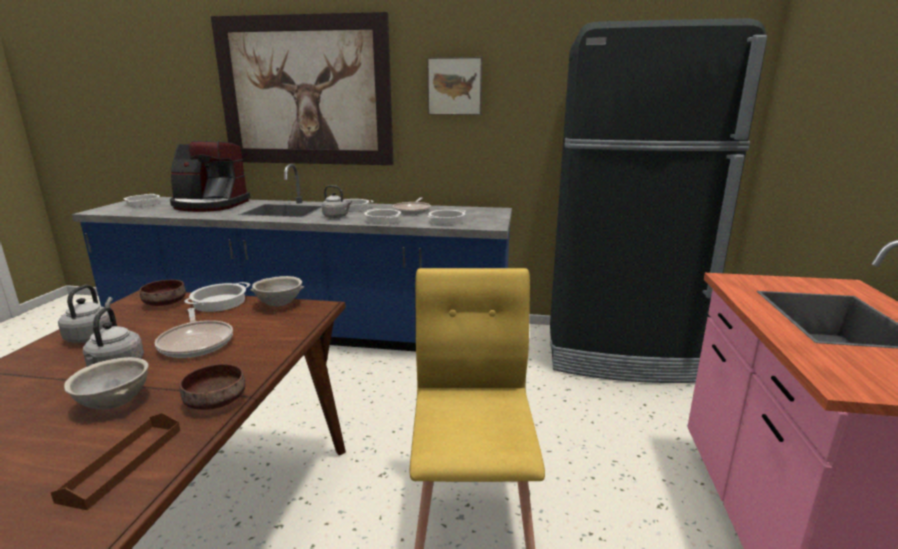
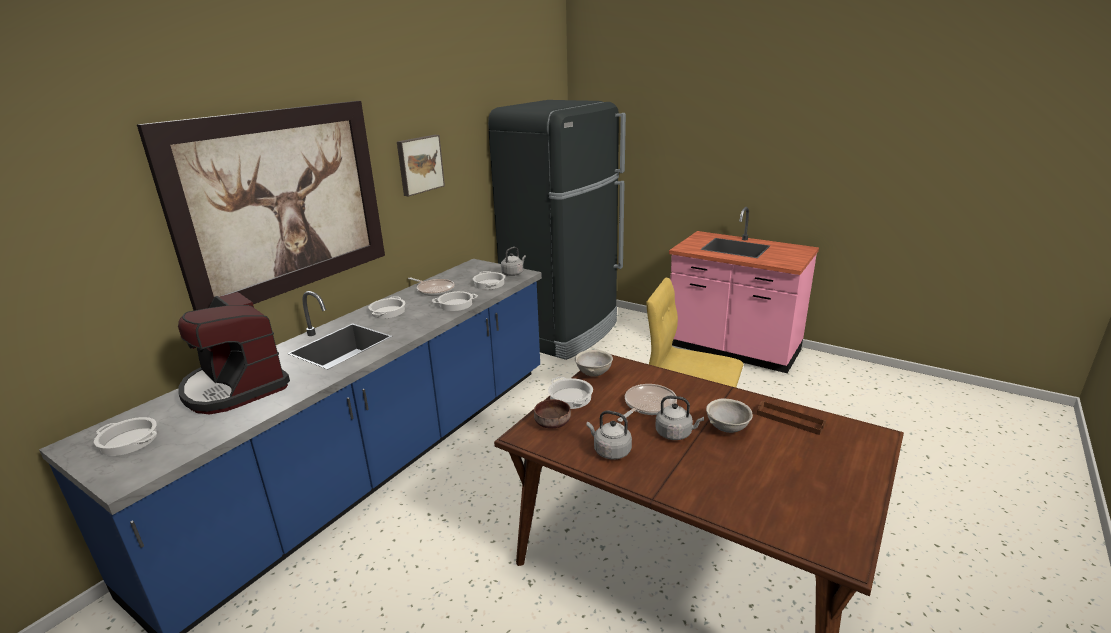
camera: 65 degrees left, 5 degrees up
frying pan [155,308,233,358] -> frying pan turned 45 degrees counterclockwise [617,384,677,422]
coffee machine [170,141,250,212] -> coffee machine turned 105 degrees clockwise [178,292,290,414]
brown bowl [180,364,245,410] -> none
grey kettle [322,185,352,218] -> grey kettle moved to [501,247,526,276]

